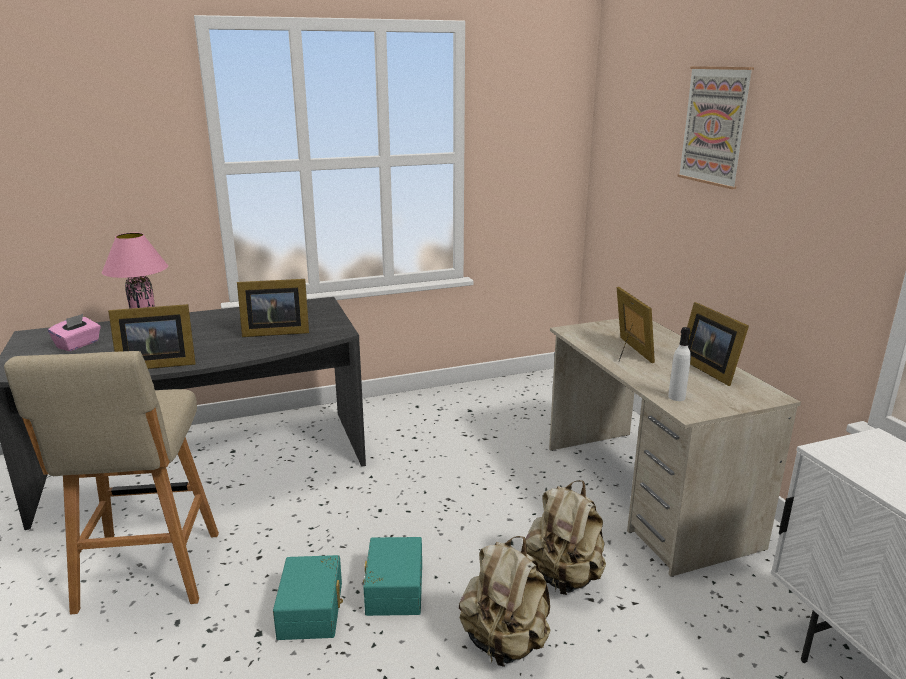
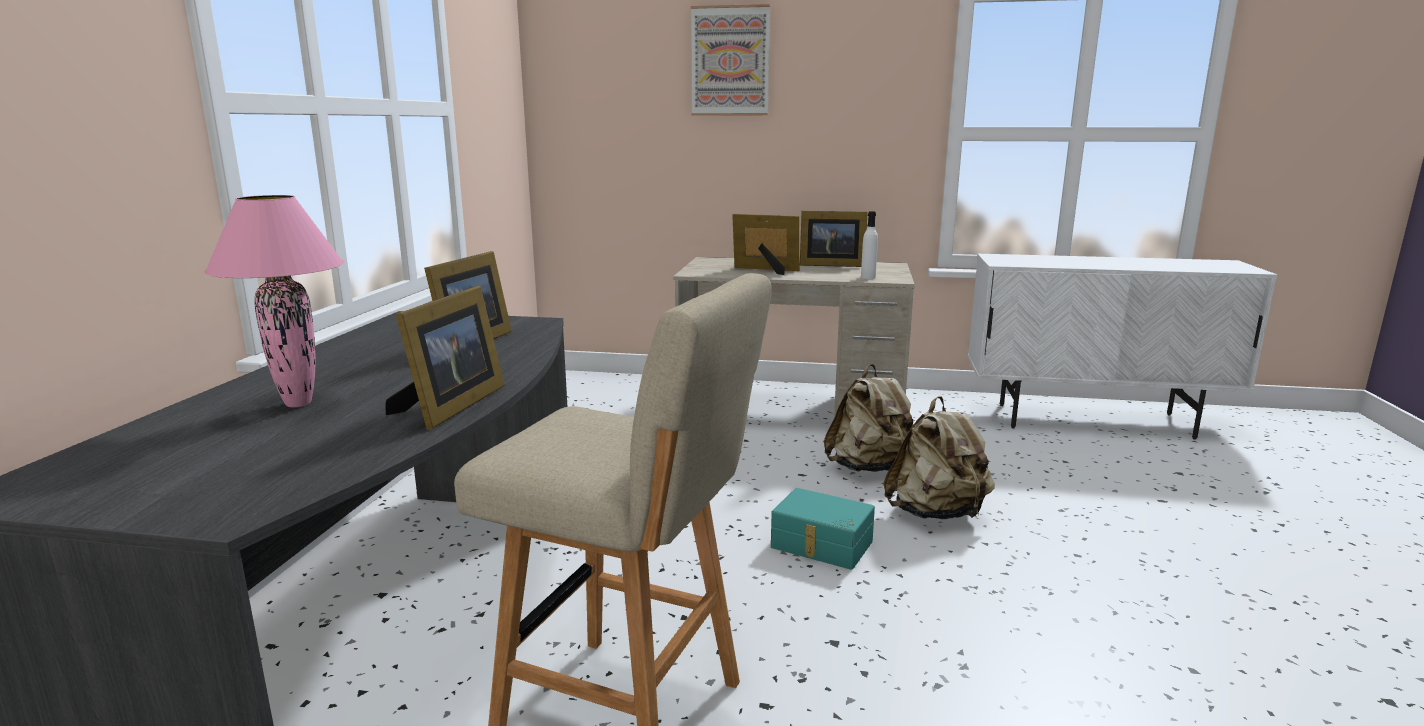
camera: 60 degrees left, 5 degrees down
pink tissue box [48,314,101,351] -> none
turquoise storage box [273,555,343,640] -> none

